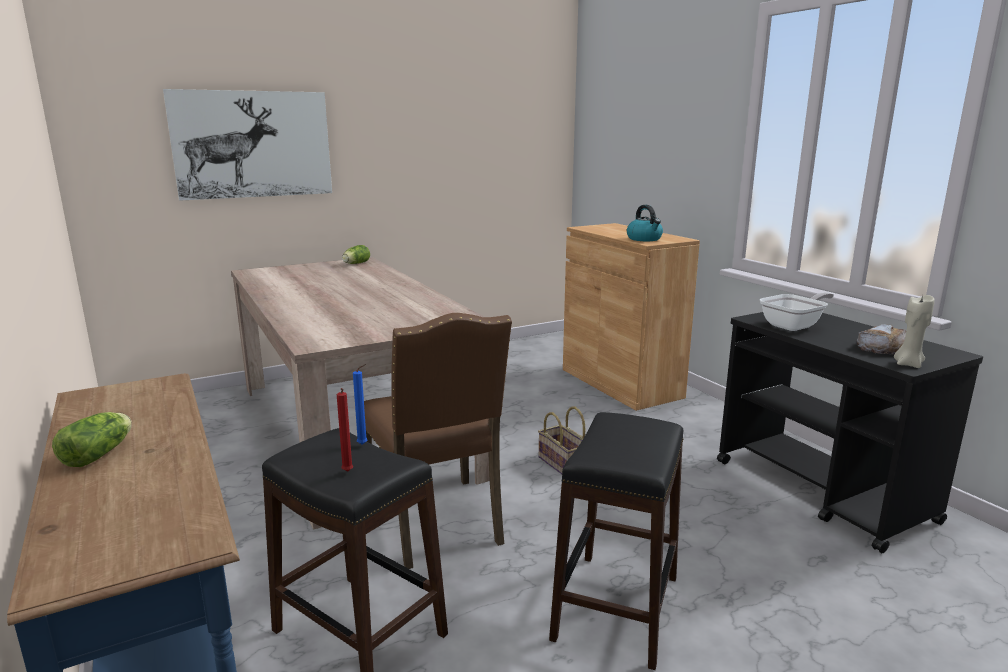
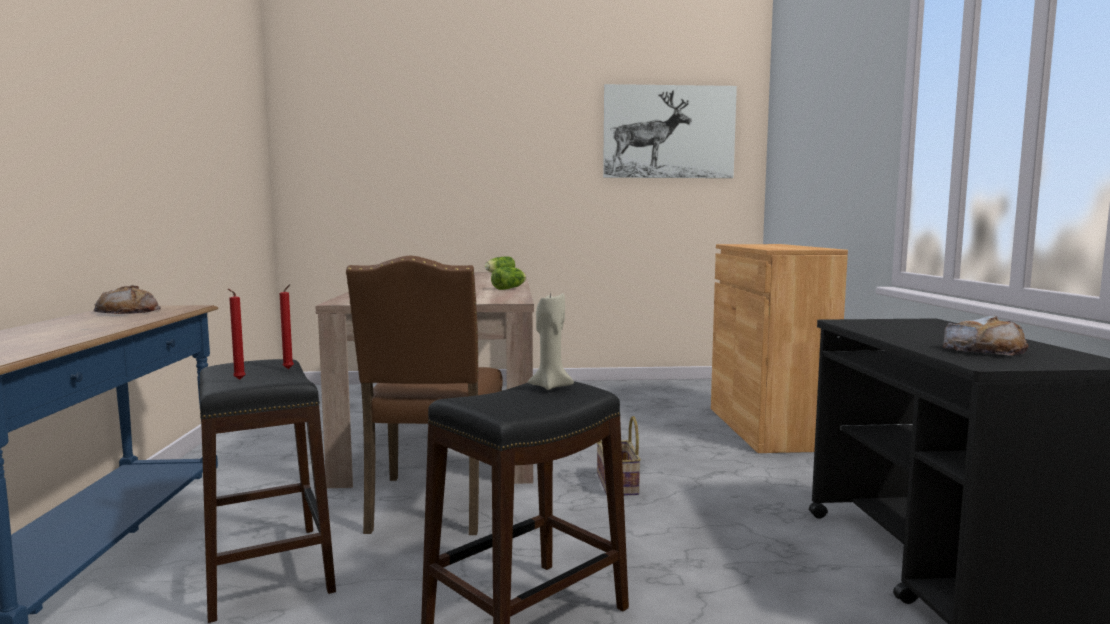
camera: 25 degrees right, 10 degrees down
lettuce [52,412,132,467] -> lettuce moved to [491,267,526,290]
picture [163,89,332,201] -> picture moved to [603,84,737,178]
blue candle [353,364,368,445] -> red candle [280,284,294,369]
kettle [627,205,663,241] -> none
frying pan [760,292,834,331] -> none
beige candle [894,295,935,368] -> beige candle moved to [528,292,574,390]
none -> bread [93,285,161,314]

